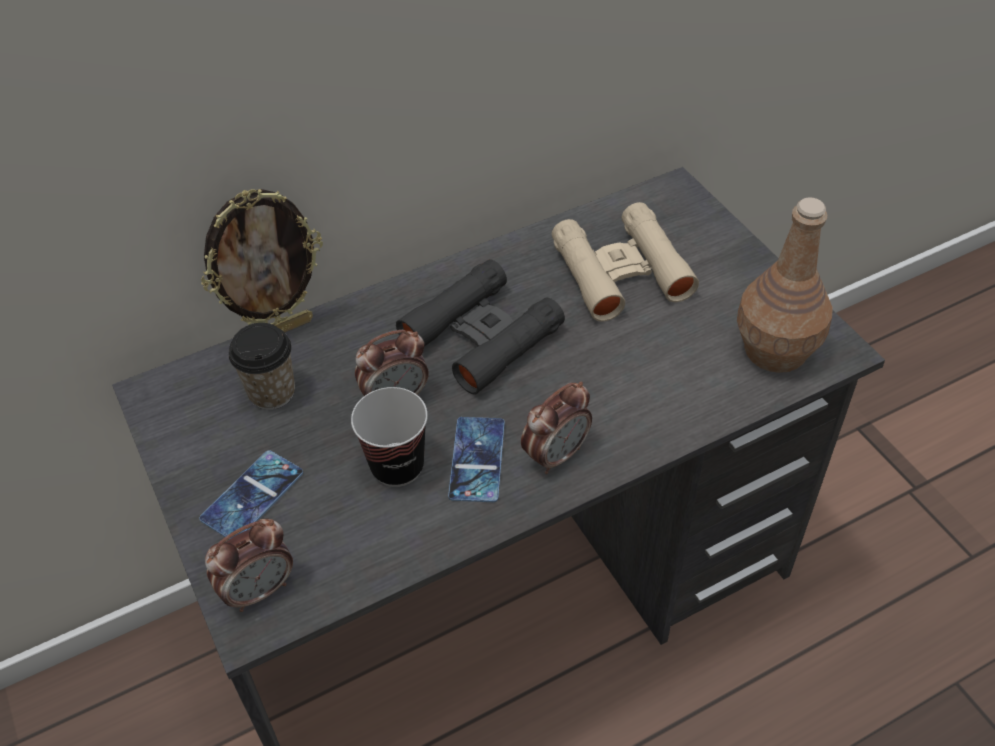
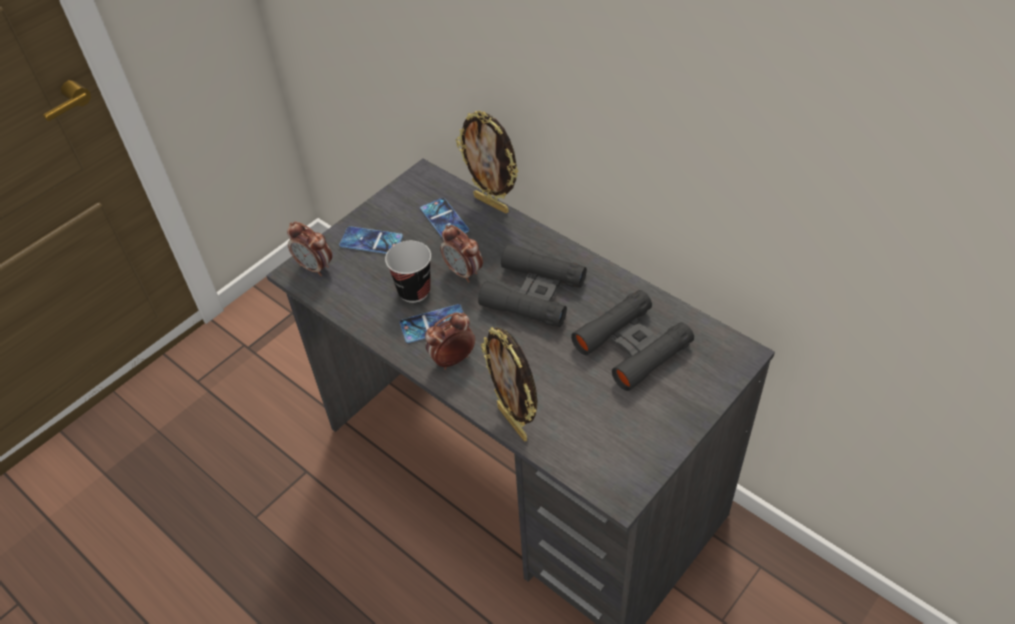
camera: 70 degrees right, 0 degrees up
cup [229,323,295,410] -> phone [420,198,469,237]
alarm clock [521,382,592,474] -> alarm clock turned 120 degrees clockwise [425,312,475,370]
beige binoculars [552,202,699,322] -> black binoculars [571,290,694,391]
brown bottle [737,197,833,373] -> none
none -> picture frame [481,327,537,441]

